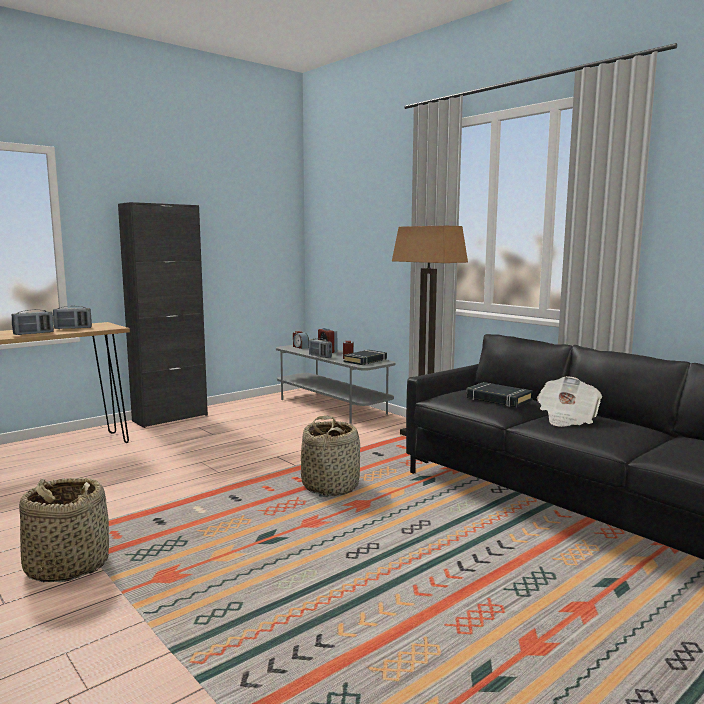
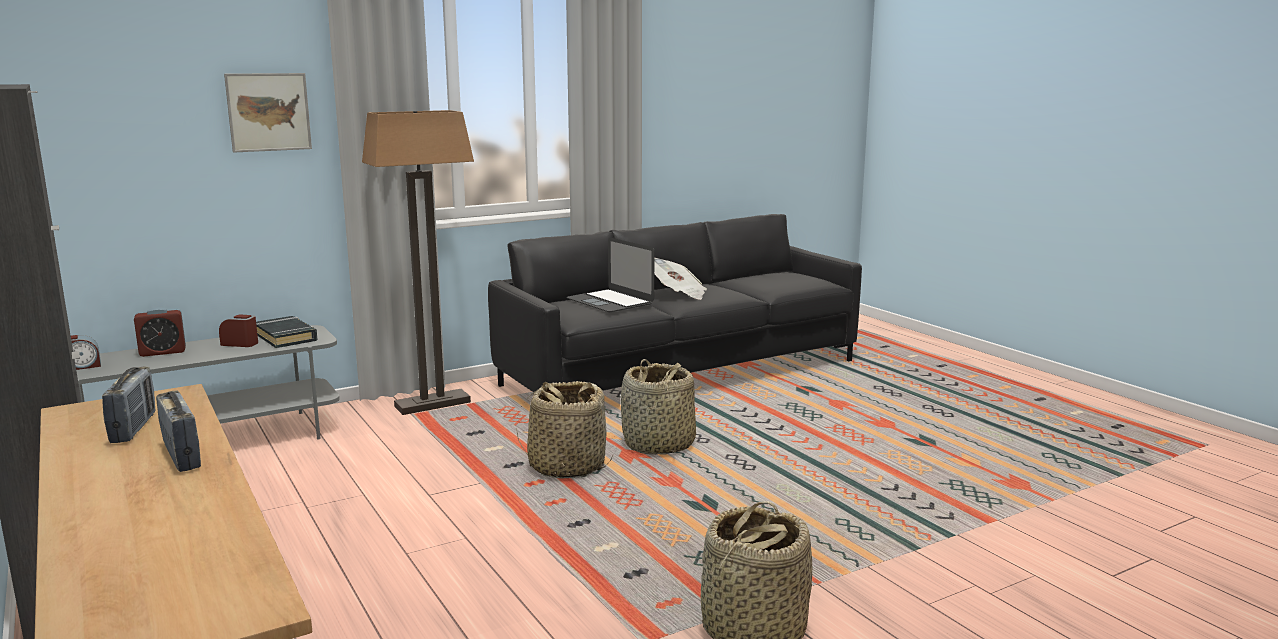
camera: 80 degrees left, 5 degrees up
radio [309,338,332,358] -> none
black book [467,382,533,407] -> laptop [567,238,654,312]
none -> picture [224,73,312,153]
none -> basket [621,359,696,455]

